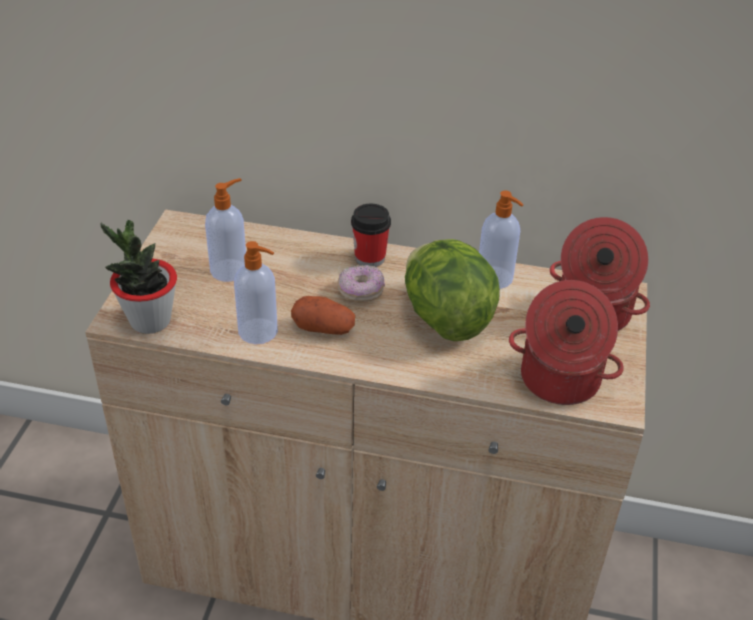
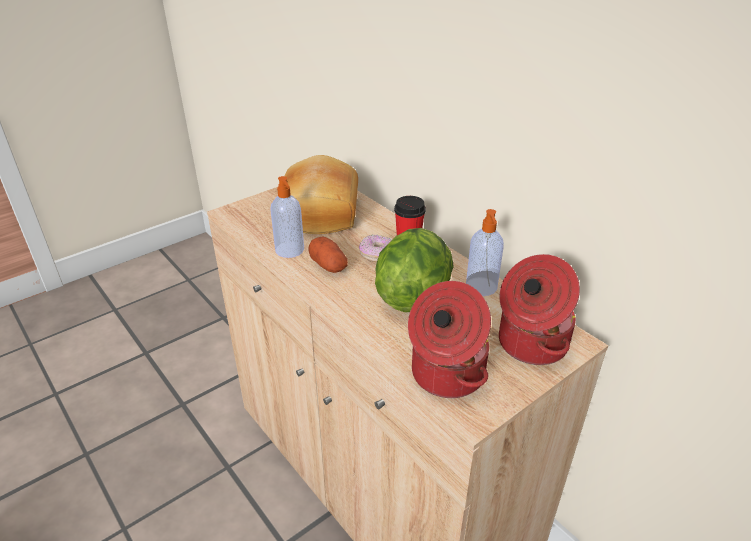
camera: 40 degrees right, 5 degrees down
potted plant [100,219,177,334] -> none
soap dispenser [205,178,246,282] -> bread [285,155,358,234]

